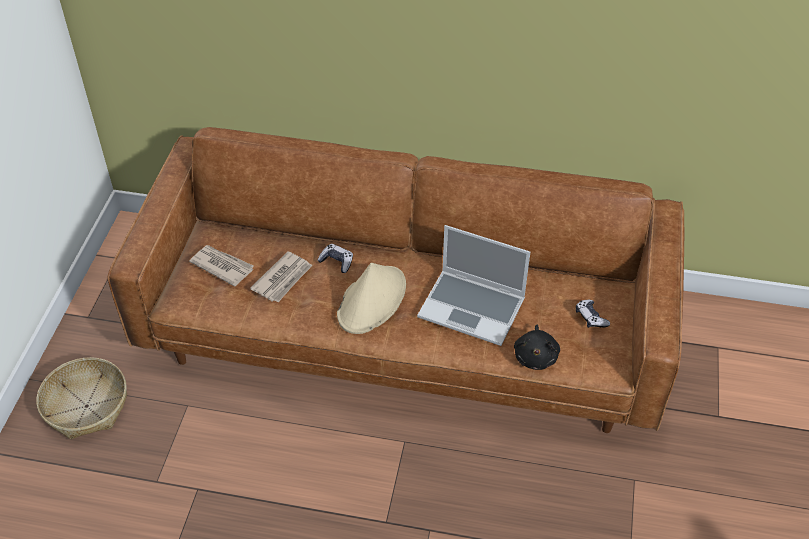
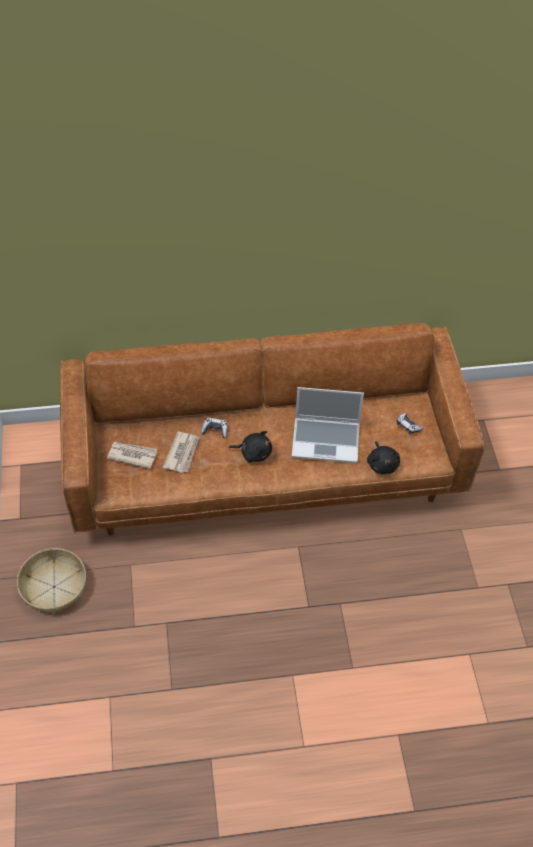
camera: 20 degrees left, 5 degrees up
beige hat [337,263,406,334] -> black plush toy [229,431,272,462]

